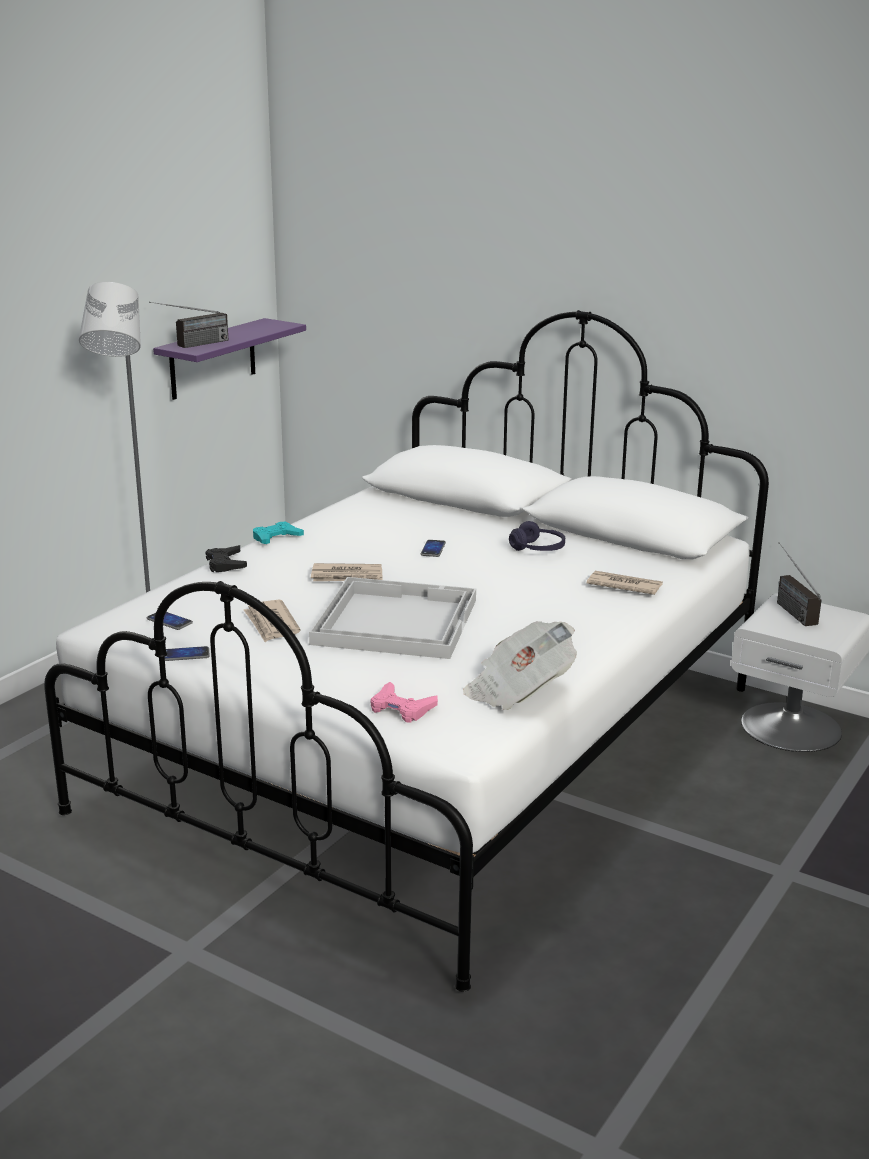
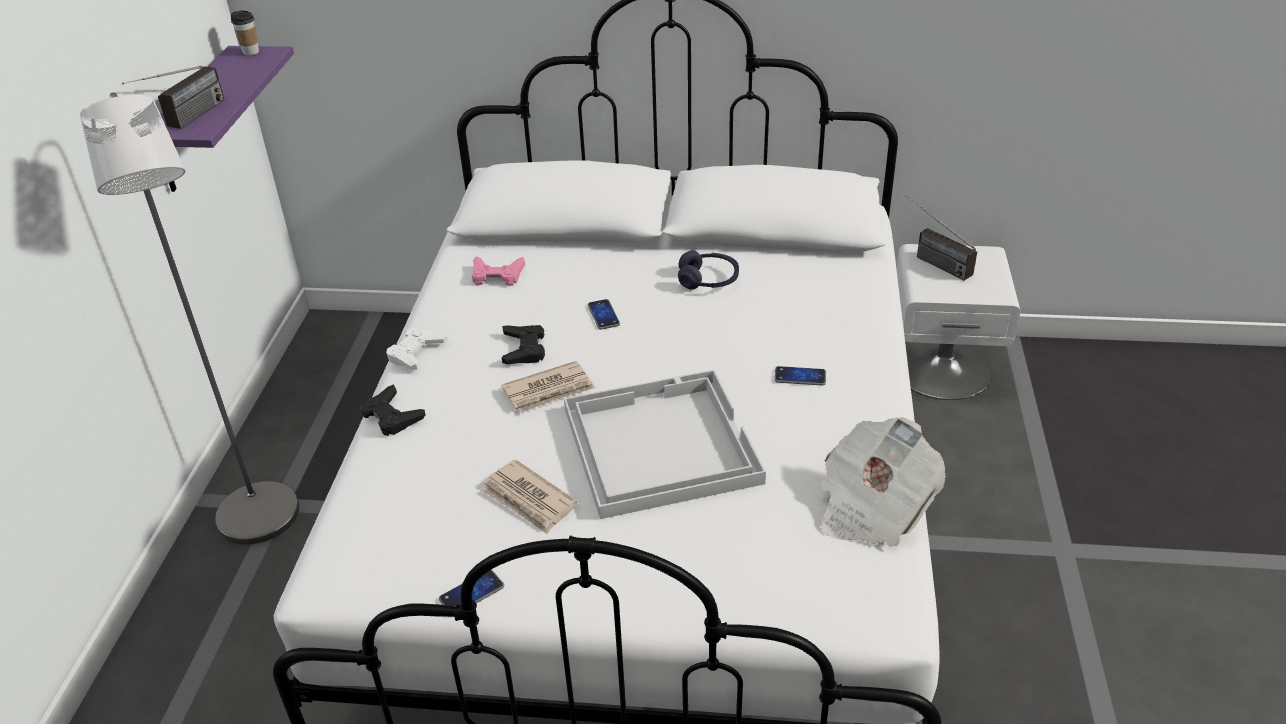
camera: 25 degrees left, 15 degrees up
phone [147,612,193,630] -> phone moved to [774,366,826,386]
turquoise game controller [253,522,304,544] -> white game controller [386,327,448,370]
pink game controller [370,682,438,723] -> pink game controller moved to [472,256,525,286]
newspaper [587,571,663,595] -> none
none -> cup [231,10,259,55]
none -> black game controller [502,325,545,365]

